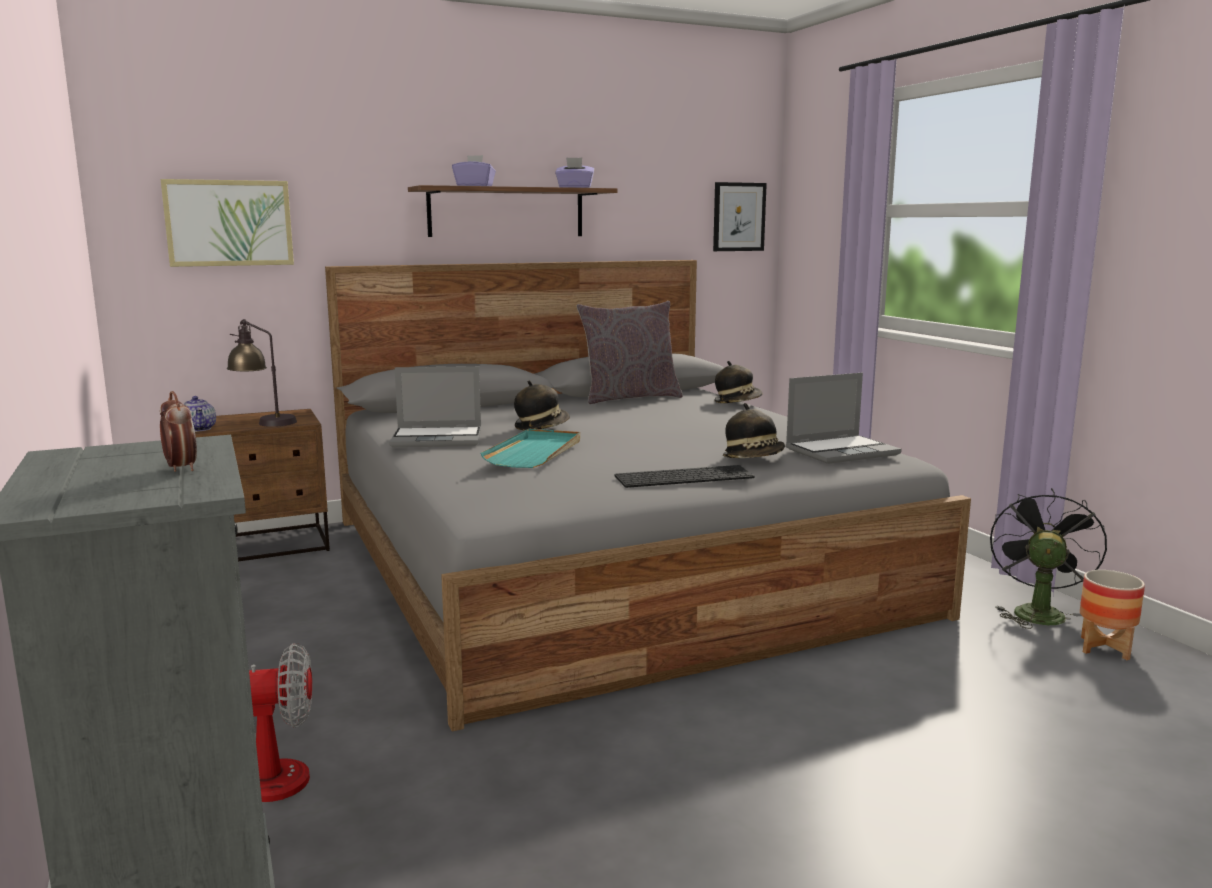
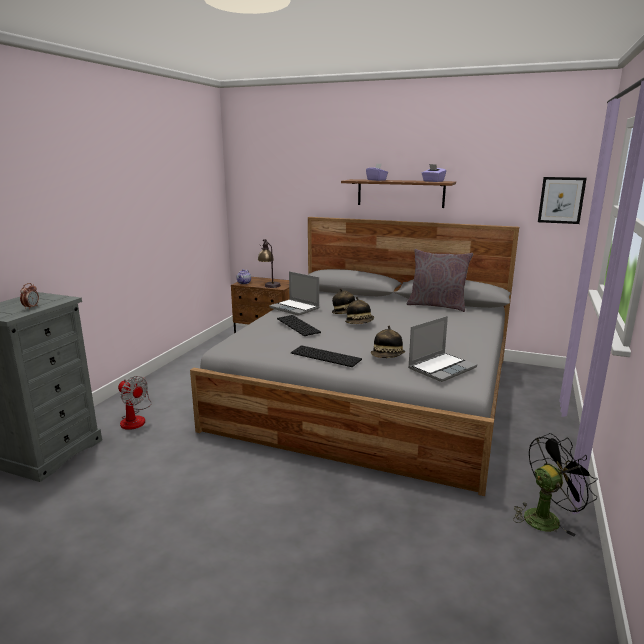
camera: 45 degrees right, 5 degrees up
picture [161,179,294,267] -> none
turquoise tray [481,429,580,468] -> keyboard [277,315,321,336]
hat [714,361,763,403] -> hat moved to [345,297,374,324]
laptop [786,373,902,464] -> laptop turned 60 degrees counterclockwise [408,316,477,382]
planter [1080,570,1145,660] -> none

